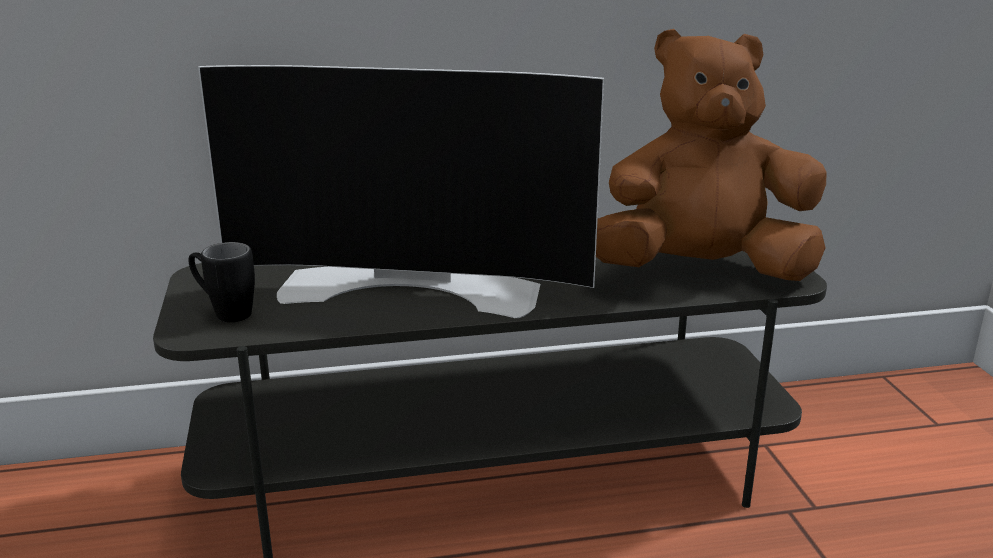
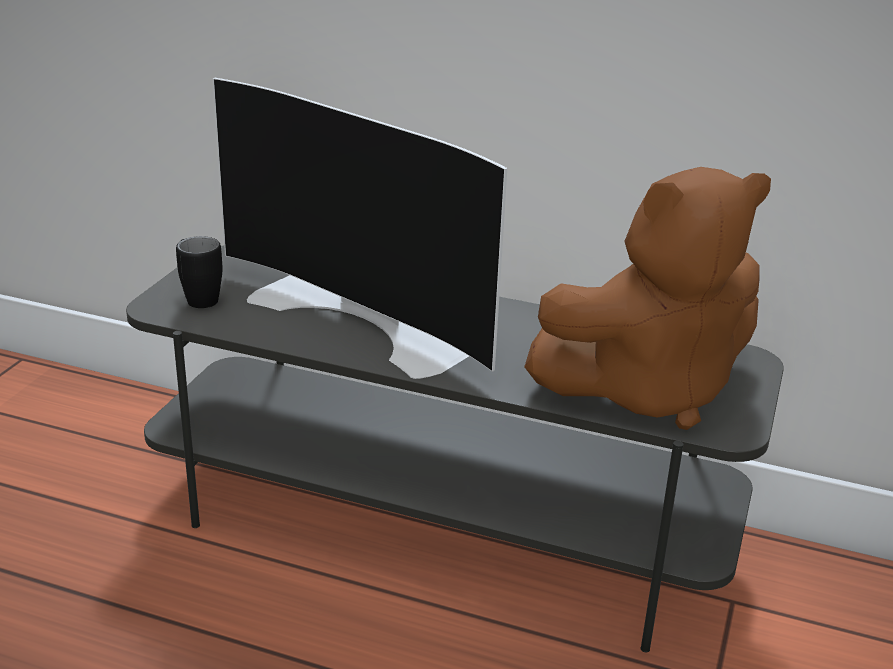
camera: 30 degrees right, 5 degrees up
brown plush toy [596,29,827,281] -> brown plush toy turned 135 degrees clockwise [524,167,771,430]

